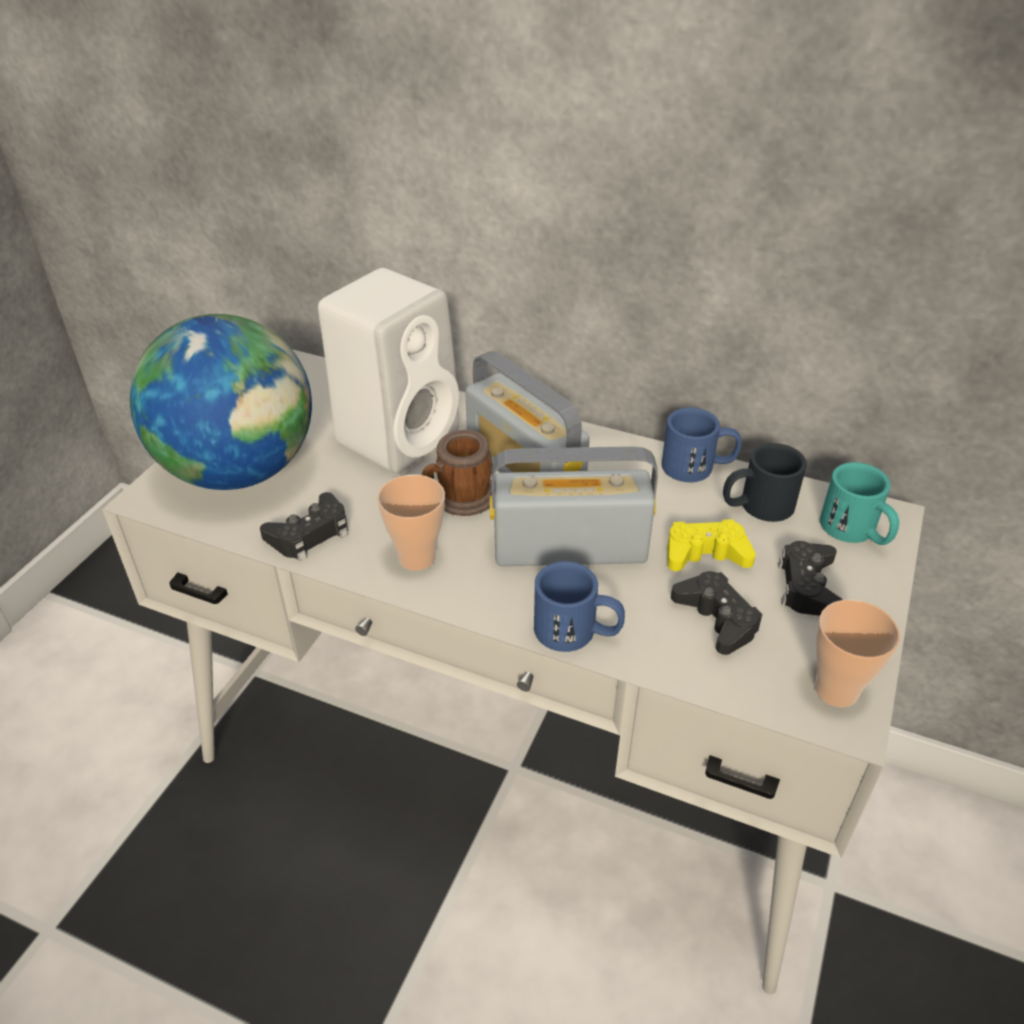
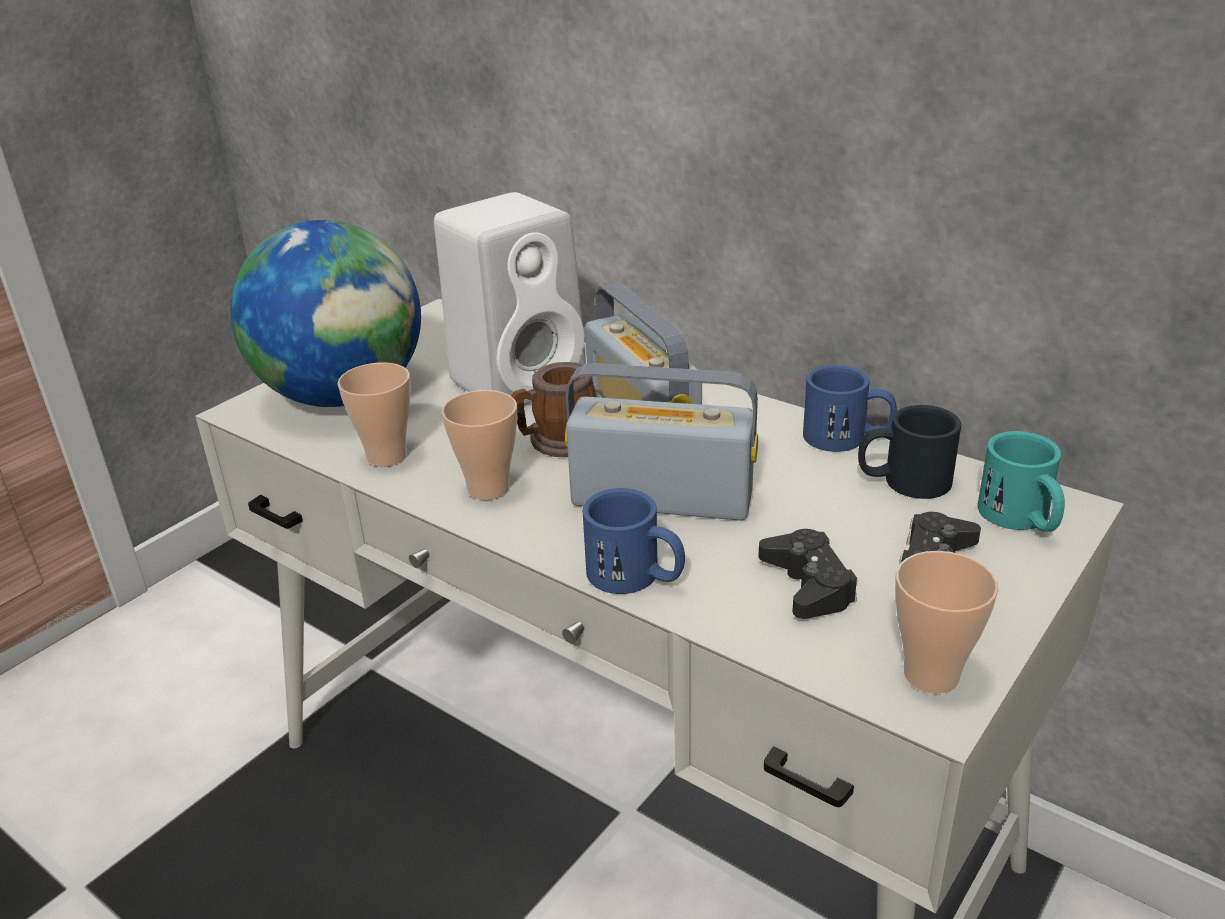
camera: 15 degrees right, 10 degrees down
black game controller [260,492,348,561] -> cup [338,362,411,467]
yellow game controller [667,519,756,571] -> none

